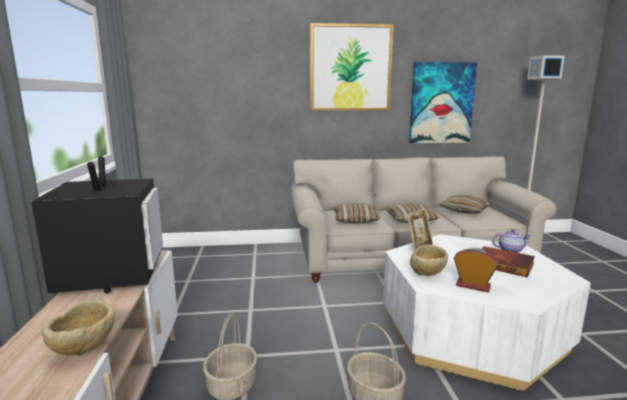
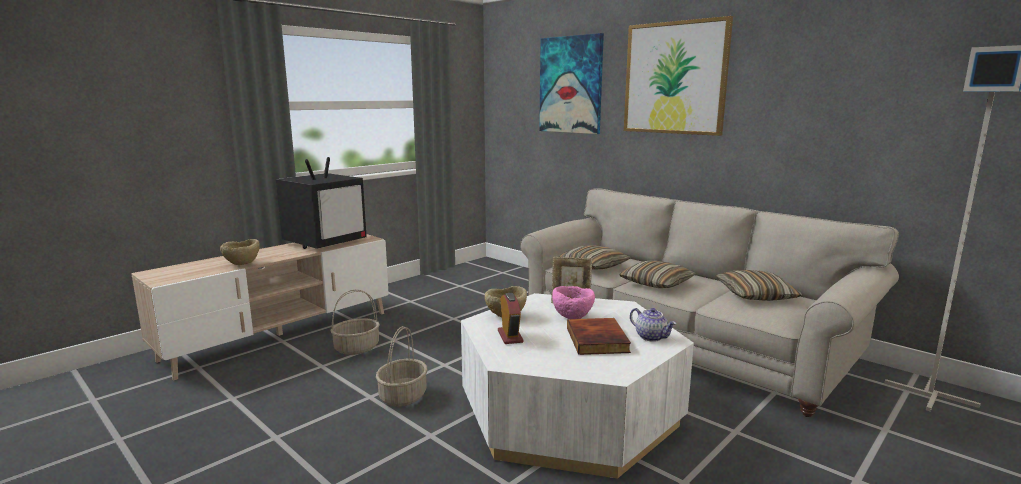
camera: 50 degrees right, 0 degrees up
picture [409,62,477,143] -> picture moved to [539,33,604,134]
none -> pink bowl [552,286,595,319]

